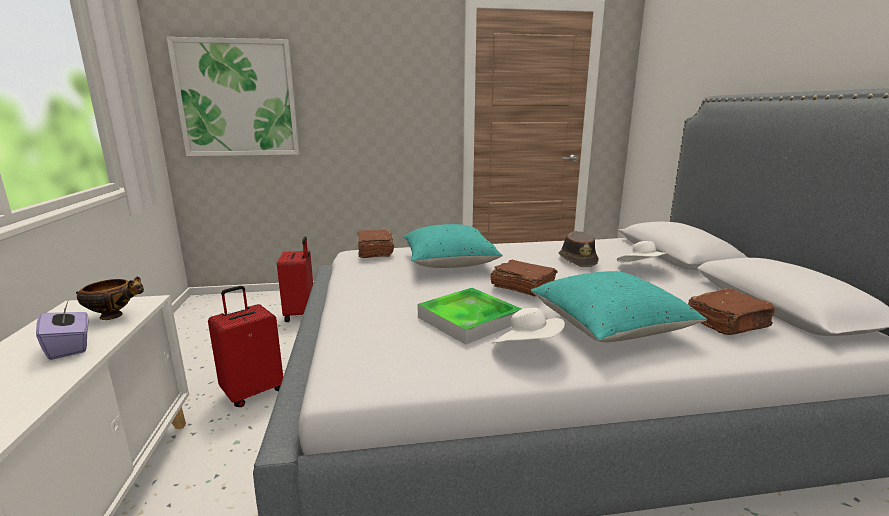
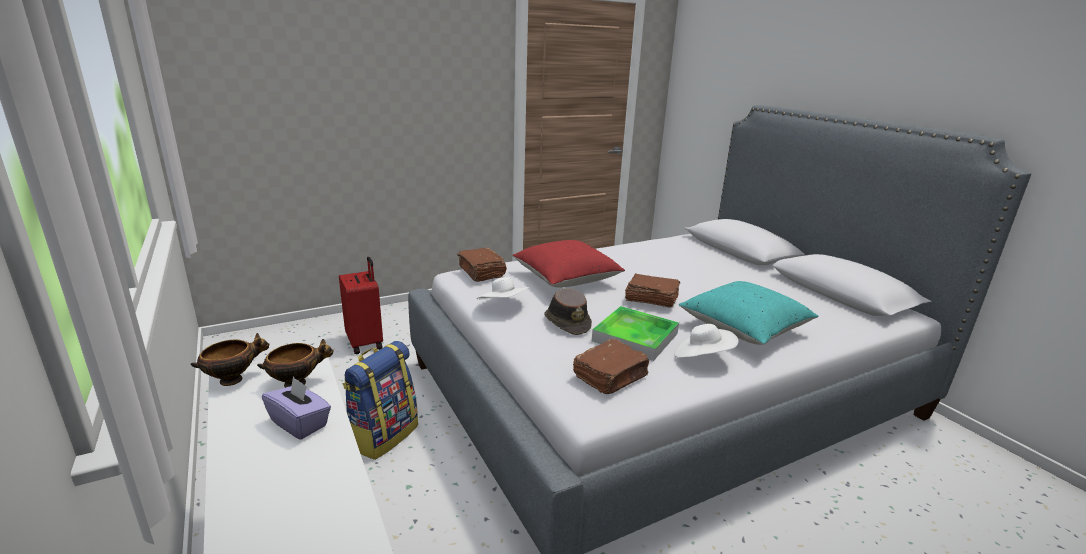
camera: 20 degrees left, 5 degrees up
picture [167,37,299,156] -> none
red suitcase [208,286,283,407] -> backpack [342,341,418,460]
turquoise pillow [404,224,503,268] -> red pillow [513,240,625,287]
brown hat [559,231,599,267] -> brown hat moved to [544,288,592,335]
white hat [617,241,670,263] -> white hat moved to [477,277,529,300]
brown book [688,288,775,335] -> brown book moved to [573,339,649,394]
none -> bowl [191,333,269,386]

